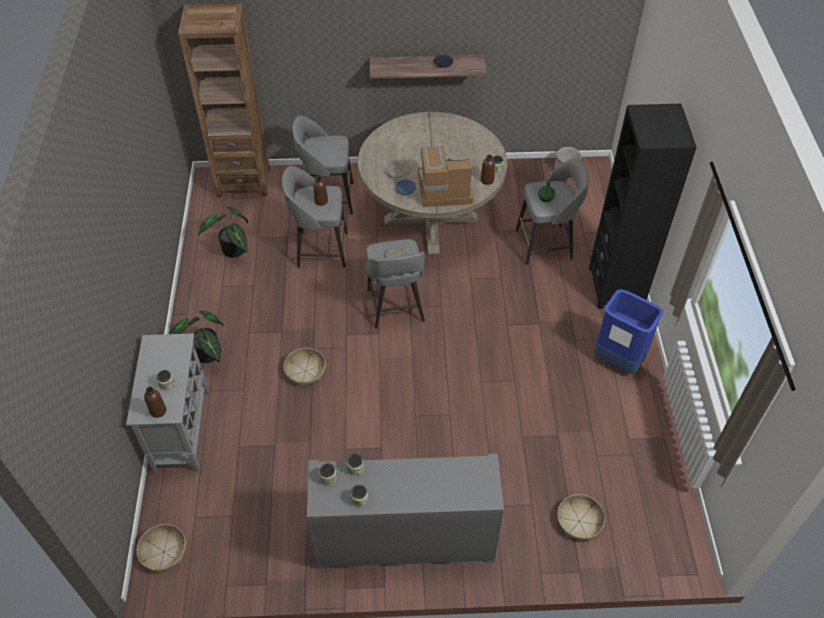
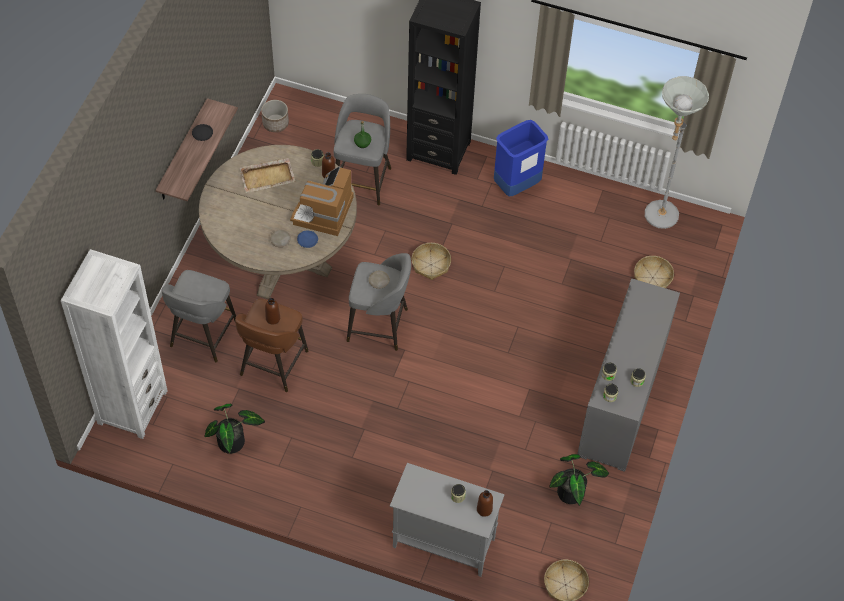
camera: 70 degrees left, 5 degrees up
potted plant [169,311,223,363] -> potted plant moved to [549,454,609,506]
brown bookcase [178,4,270,197] -> white bookcase [61,249,168,439]
grey stool [282,166,348,268] -> brown stool [235,299,308,392]
basket [283,348,326,387] -> basket moved to [412,243,451,280]
none -> beige tray [239,158,296,193]
none -> grey floor lamp [645,76,709,229]

